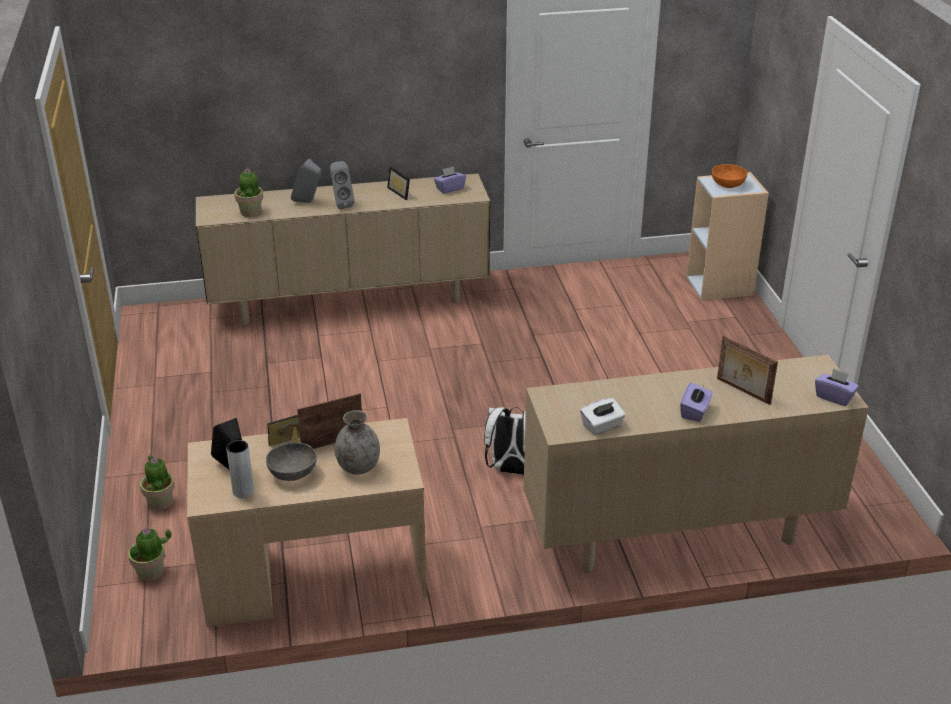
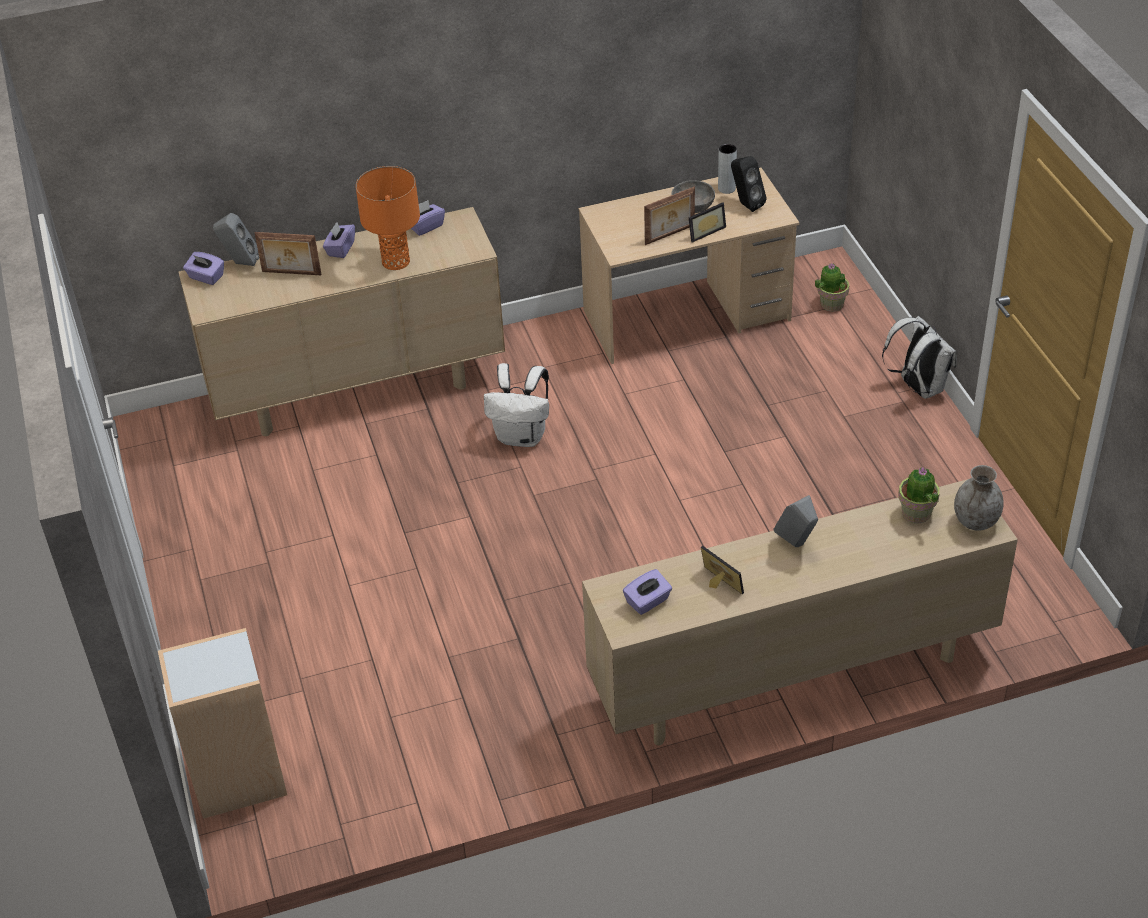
camera: 175 degrees right, 10 degrees up
potted plant [140,454,175,510] -> none
grey speaker [291,159,322,203] -> grey speaker moved to [213,213,259,266]
grey vase [335,410,380,475] -> grey vase moved to [954,465,1004,531]
white tissue box [580,398,626,435] -> purple tissue box [411,200,445,236]
orange bowl [712,164,748,188] -> none
picture frame [717,336,778,405] -> picture frame turned 150 degrees clockwise [254,232,321,275]
none -> orange table lamp [356,166,420,270]
none -> white backpack [882,316,957,399]

